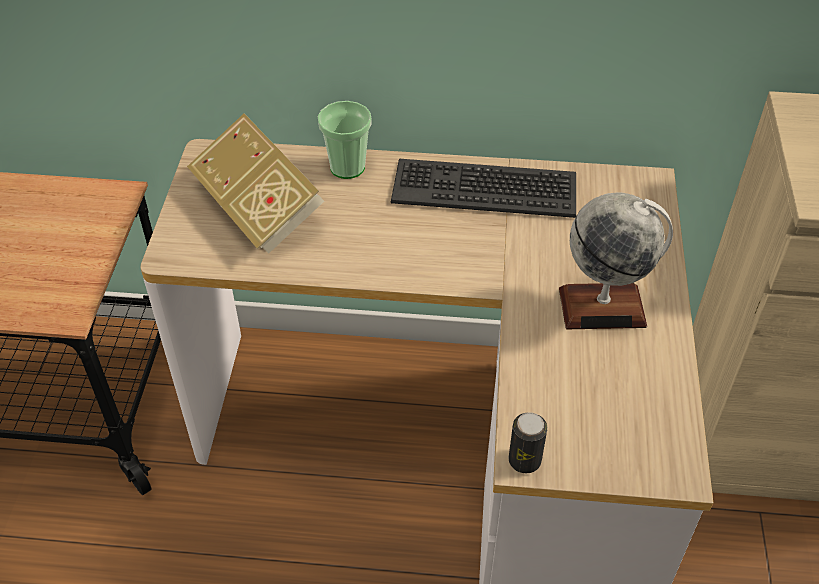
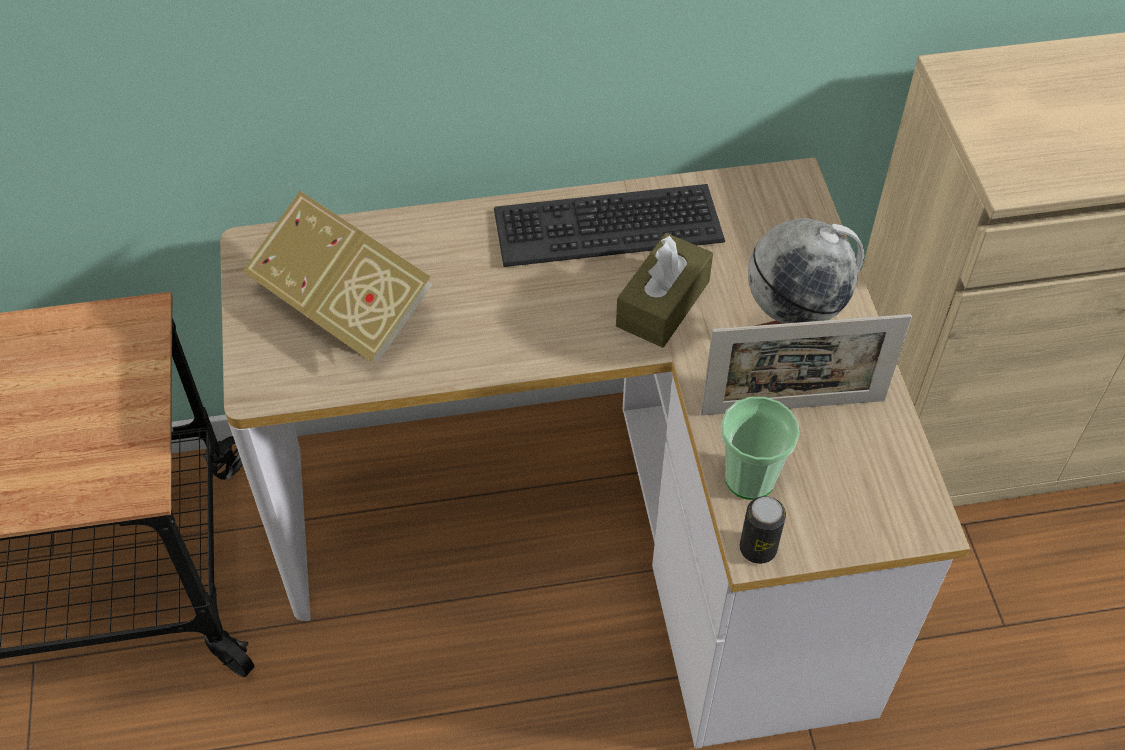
camera: 15 degrees left, 5 degrees up
cup [318,101,372,179] -> cup moved to [721,397,799,500]
none -> brown tissue box [616,233,713,348]
none -> picture frame [701,314,912,415]

